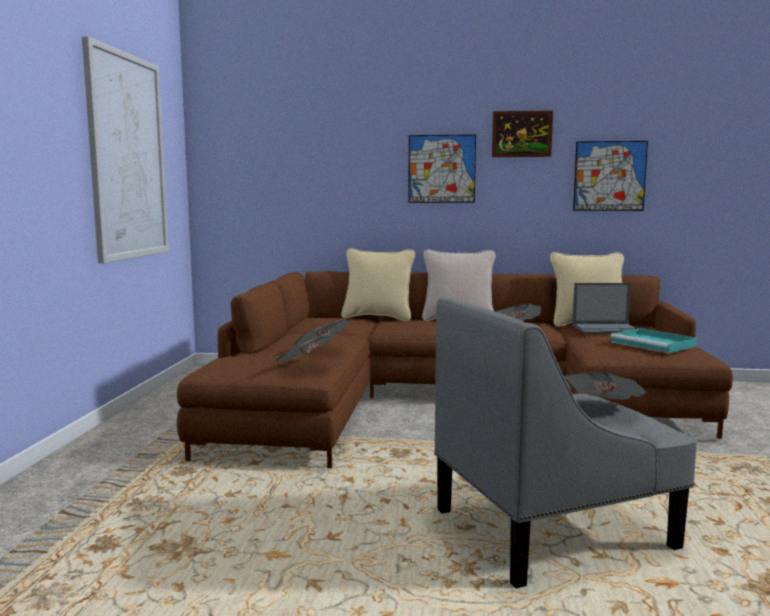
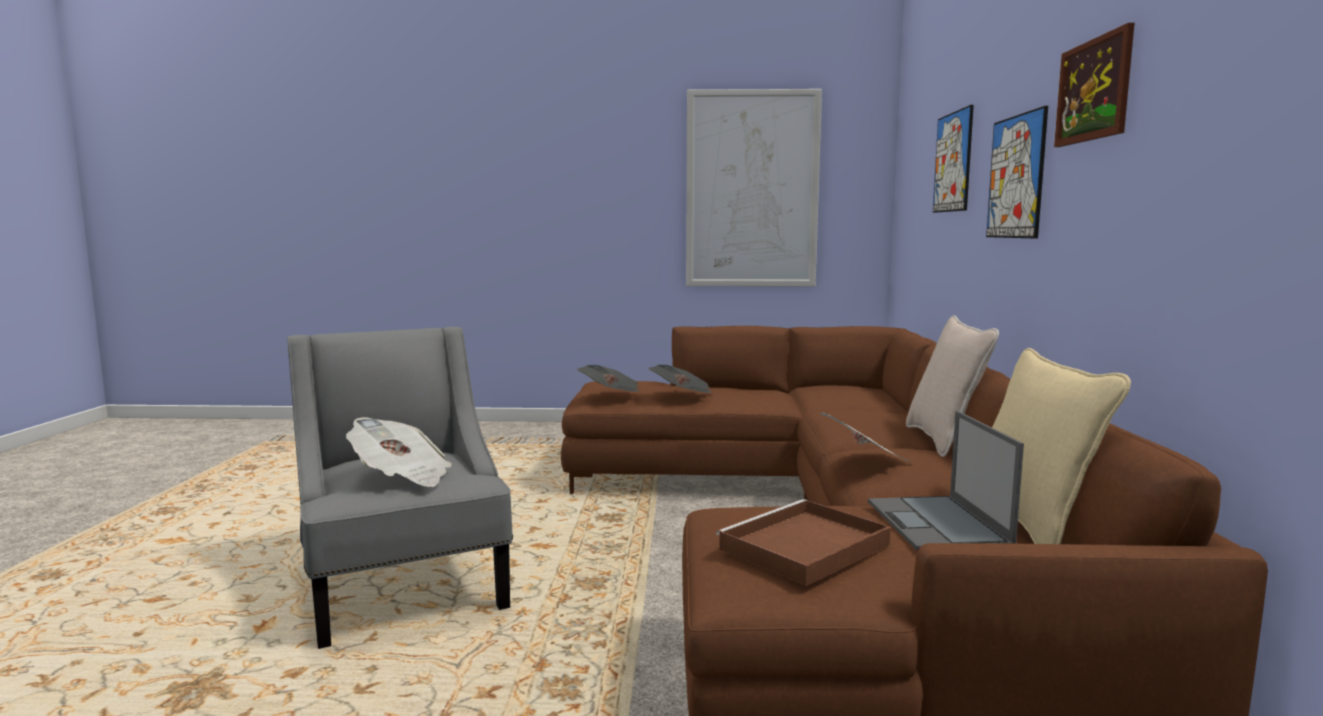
camera: 85 degrees right, 0 degrees up
beige pillow [341,248,415,321] -> none
picture [573,141,648,211] -> picture moved to [933,105,974,213]
turquoise tray [610,328,697,354] -> brown tray [716,499,891,586]

